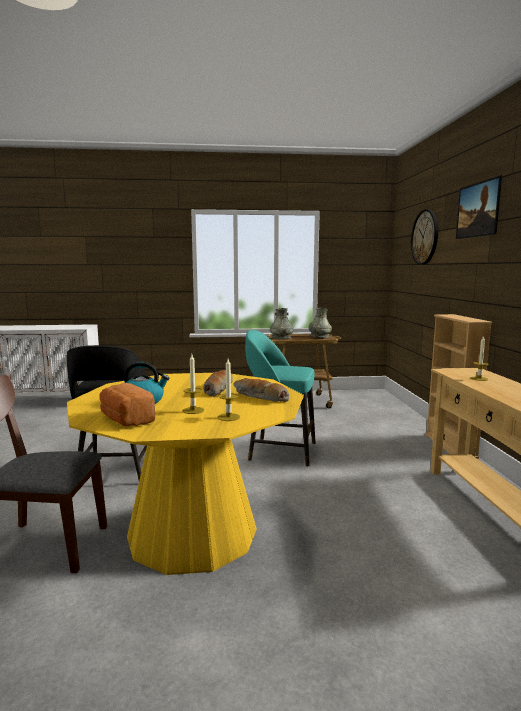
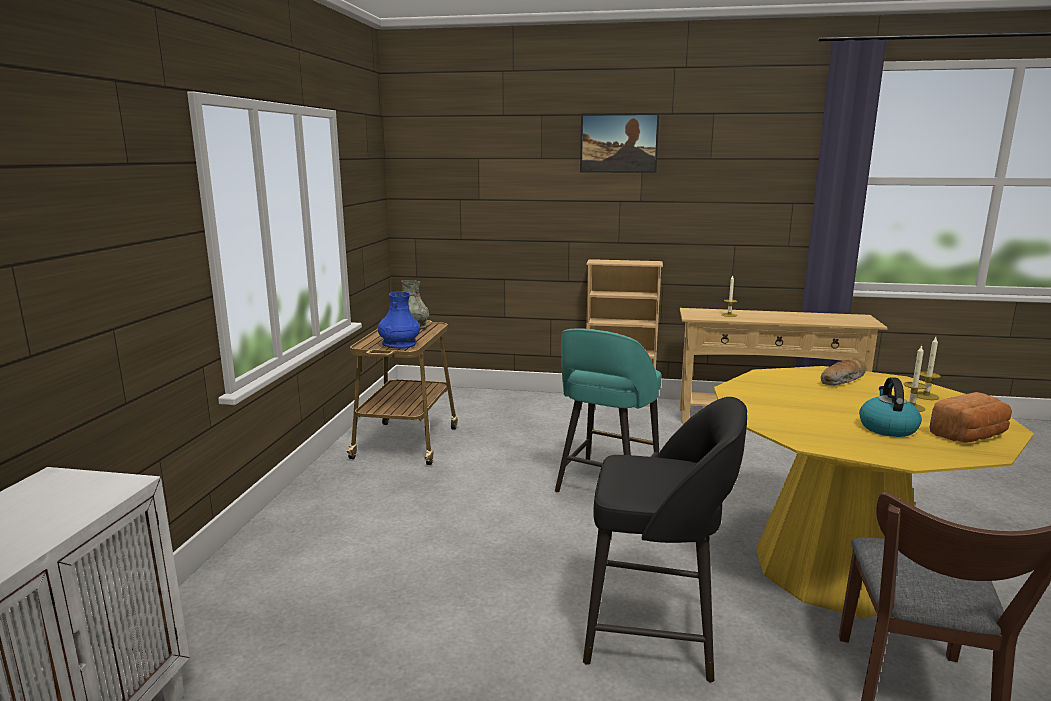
camera: 75 degrees left, 5 degrees up
bread [203,370,233,397] -> none
grey vase [270,308,294,339] -> blue vase [378,291,420,349]
wall clock [411,209,438,265] -> none

